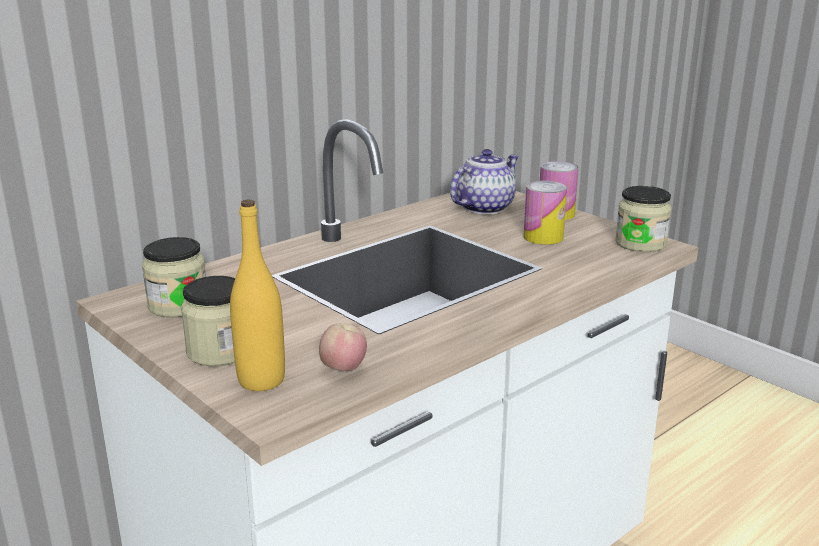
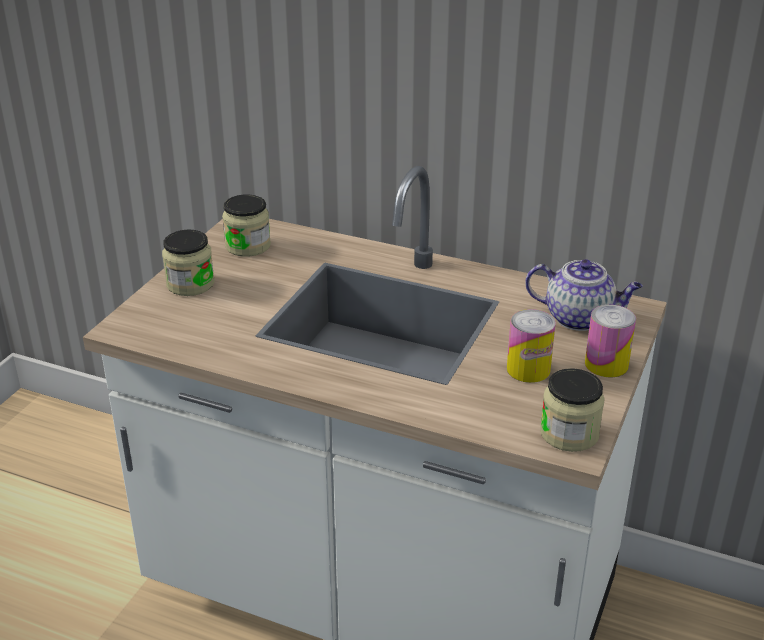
camera: 65 degrees right, 10 degrees up
yellow bottle [230,200,285,391] -> none
apple [319,323,367,371] -> none

